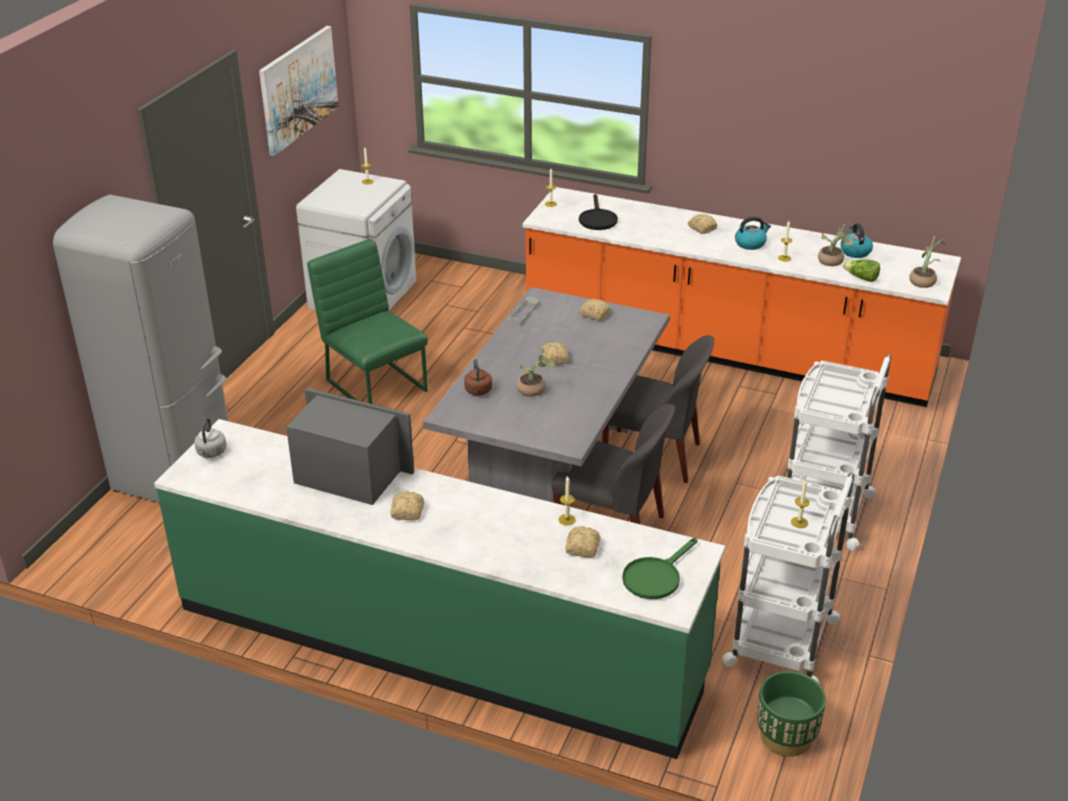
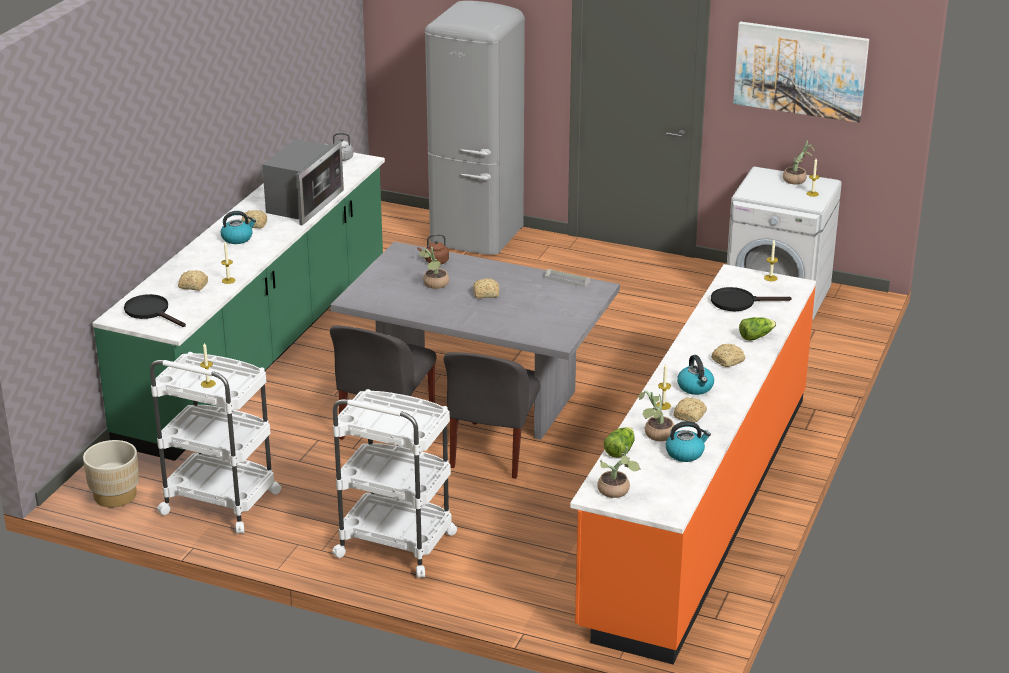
camera: 90 degrees right, 5 degrees down
green chair [307,239,428,404] -> none
bread [579,299,610,321] -> bread moved to [674,398,707,423]
green frying pan [622,537,698,599] -> black frying pan [124,294,186,327]
green planter [757,671,826,757] -> beige planter [83,440,139,507]
none -> kettle [221,211,256,244]
none -> lettuce [739,317,776,341]
none -> potted plant [783,140,815,184]

